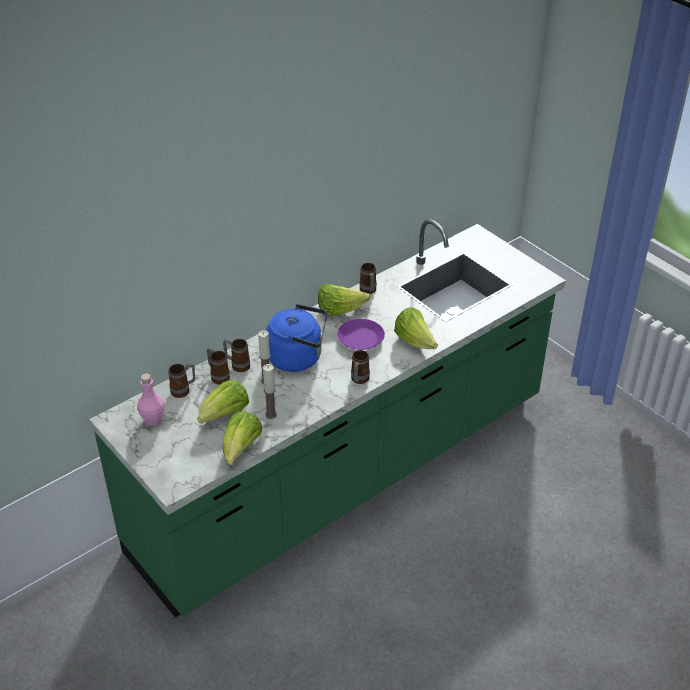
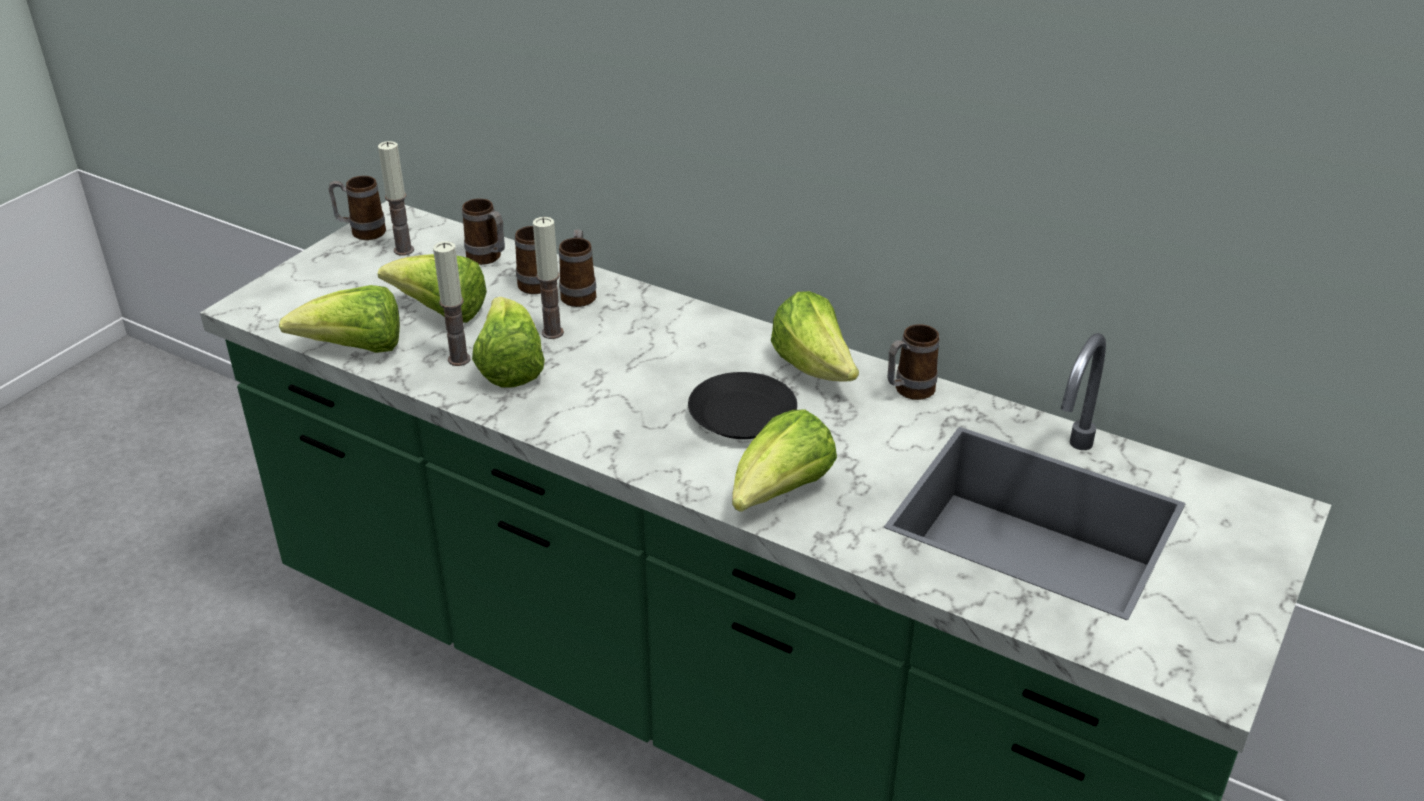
camera: 70 degrees right, 5 degrees down
pink bottle [137,373,165,426] -> candle [378,141,414,256]
blue kettle [266,304,327,372] -> none
purple plate [337,319,385,350] -> black plate [688,372,797,439]
mug [351,350,370,384] -> mug moved to [329,176,386,240]
none -> lettuce [472,297,545,388]

